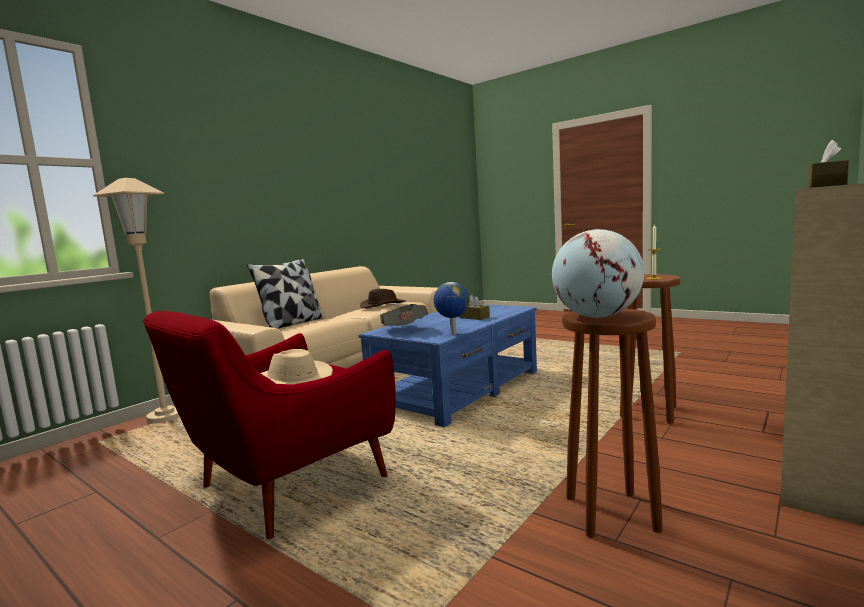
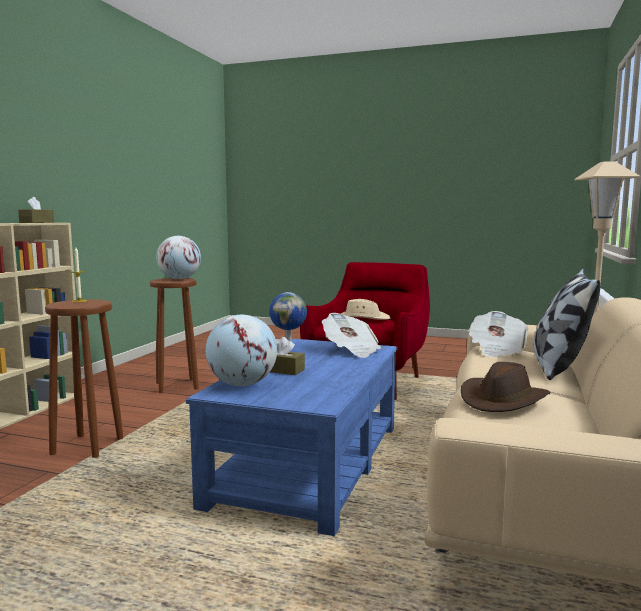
camera: 160 degrees right, 0 degrees up
none -> globe [206,315,277,386]
none -> newspaper [468,311,529,357]

